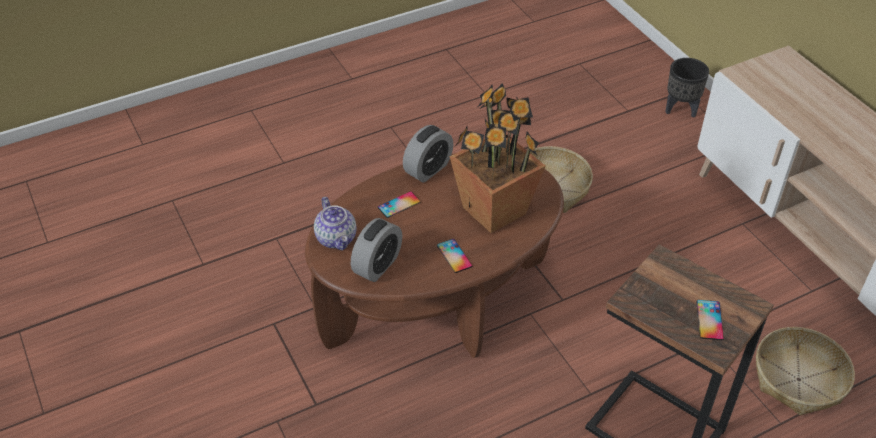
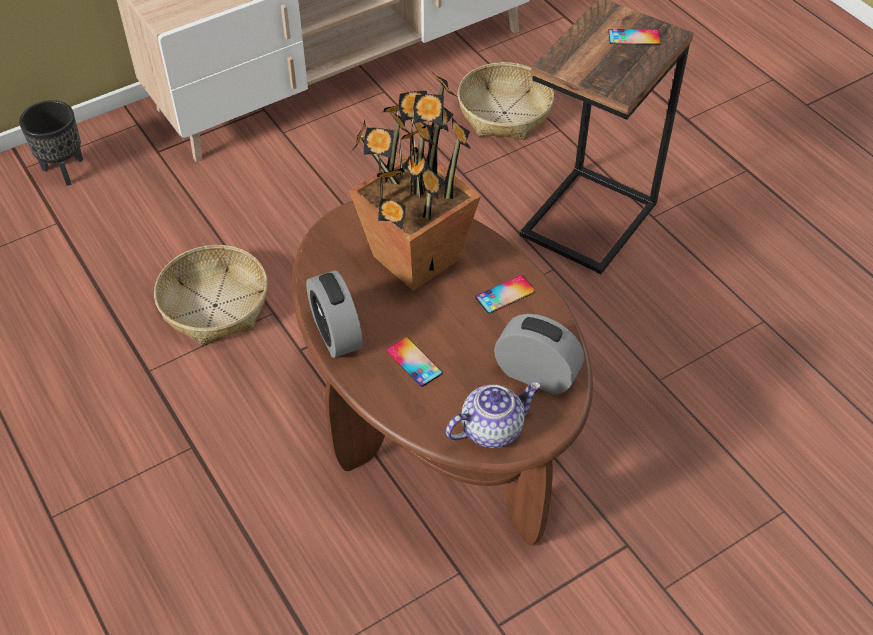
camera: 95 degrees left, 5 degrees up
alarm clock [403,125,453,183] -> alarm clock turned 150 degrees counterclockwise [306,270,363,358]

